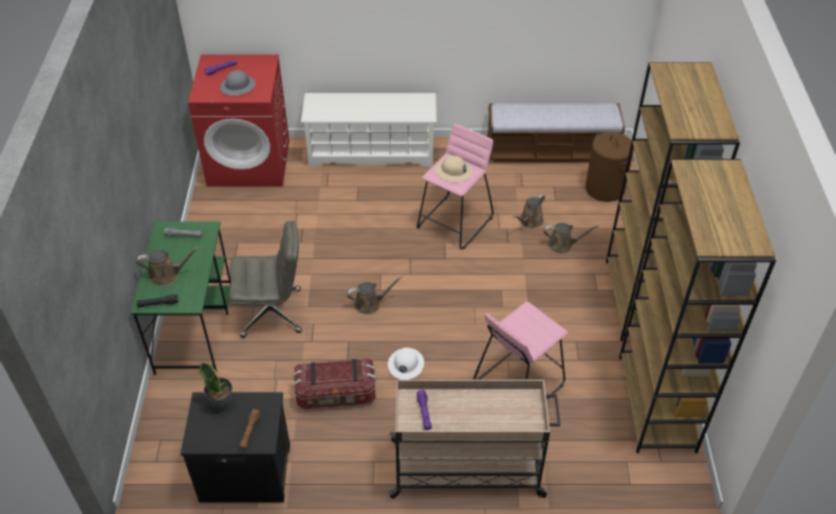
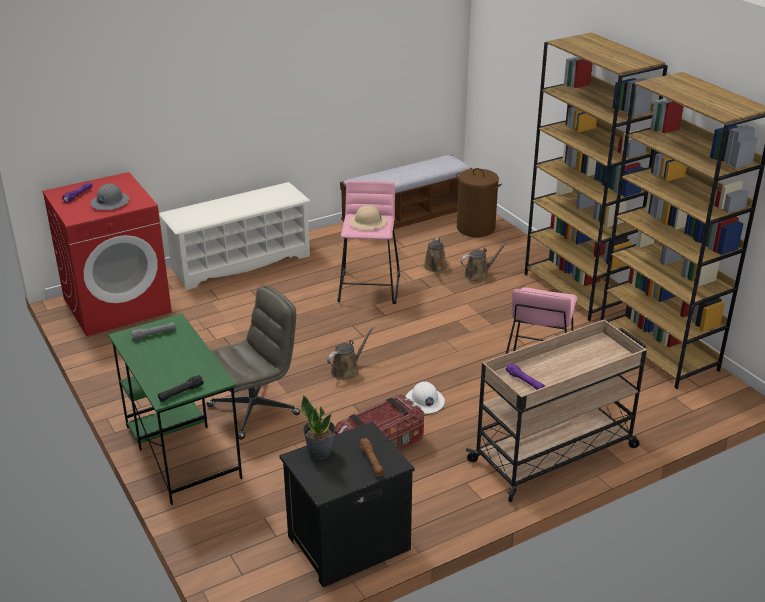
camera: 30 degrees left, 15 degrees down
brown watering can [136,247,199,286] -> none

